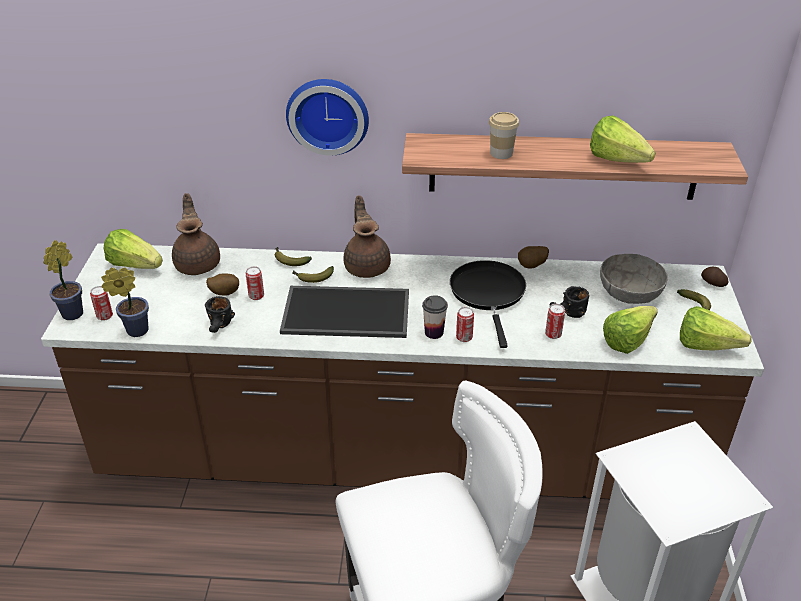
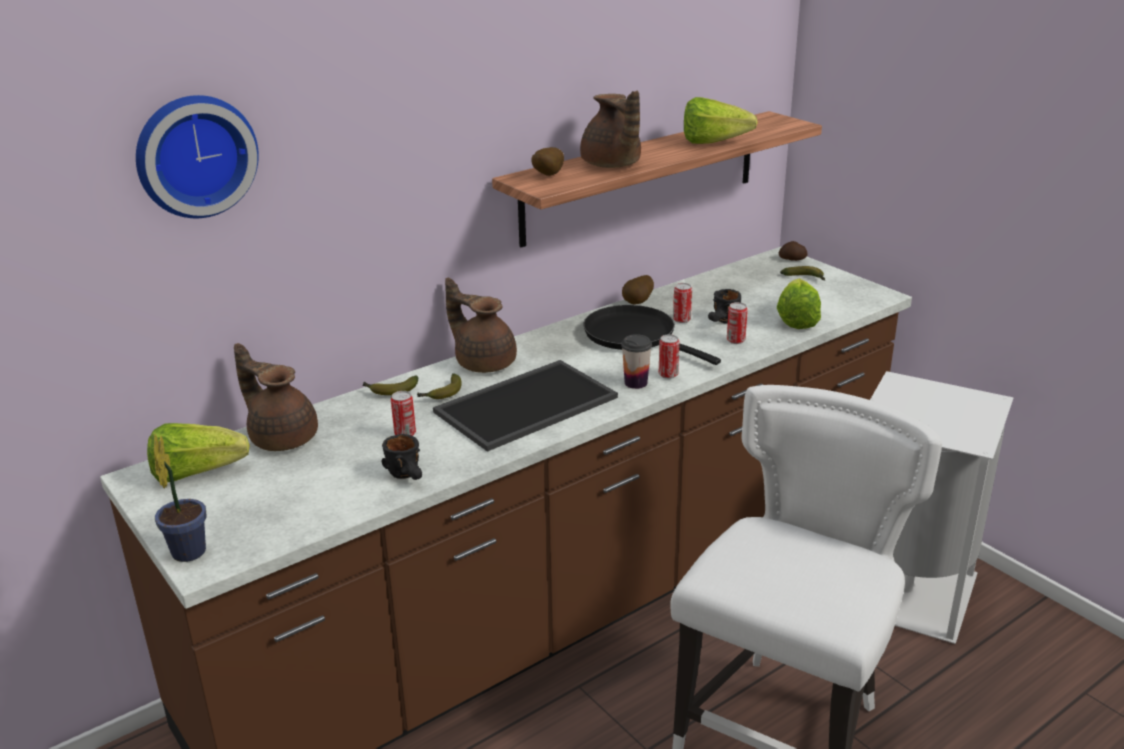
camera: 40 degrees left, 10 degrees down
can [90,286,113,321] -> can moved to [673,283,692,323]
potted plant [101,268,149,337] -> none
potato [206,274,239,296] -> potato moved to [531,147,564,176]
wall clock [286,79,369,155] -> wall clock moved to [136,95,259,218]
cup [489,112,519,159] -> brown teapot [580,91,641,168]
grey bowl [600,254,668,304] -> none
lettuce [680,306,751,350] -> none

